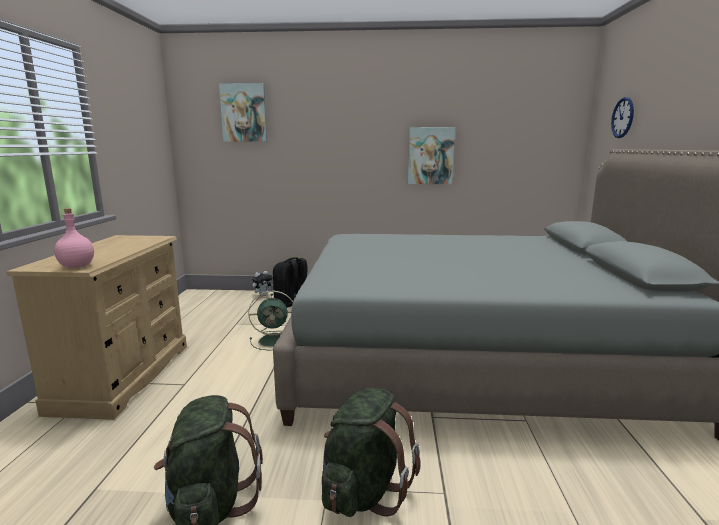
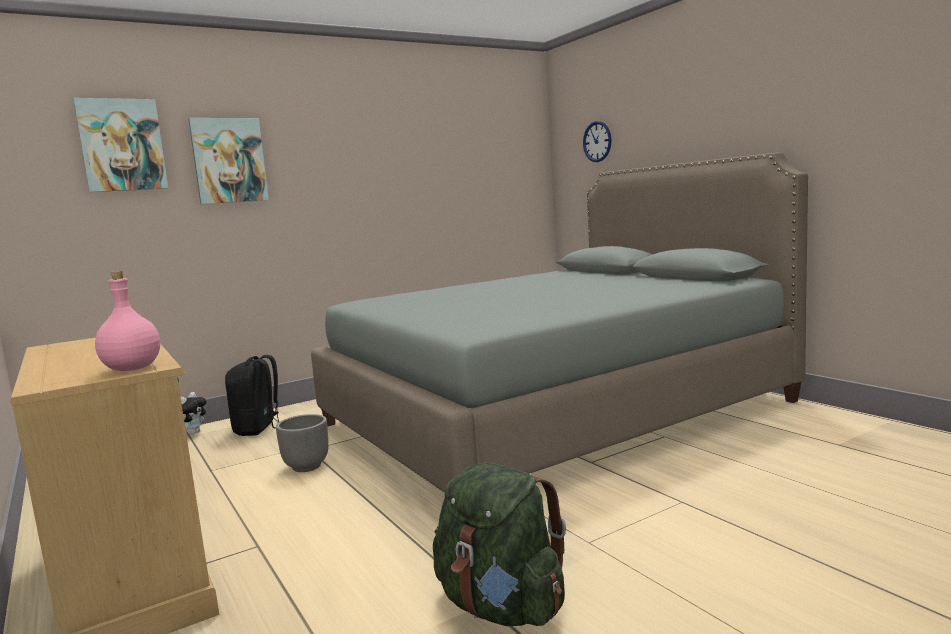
camera: 35 degrees left, 5 degrees down
green fan [248,291,293,350] -> grey planter [276,414,329,472]
green backpack [322,388,421,517] -> none
picture [408,127,455,184] -> picture moved to [188,118,269,204]

